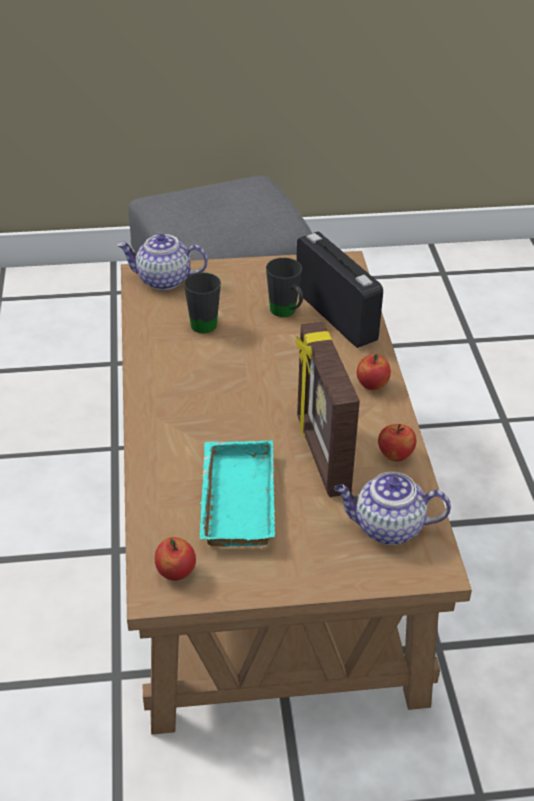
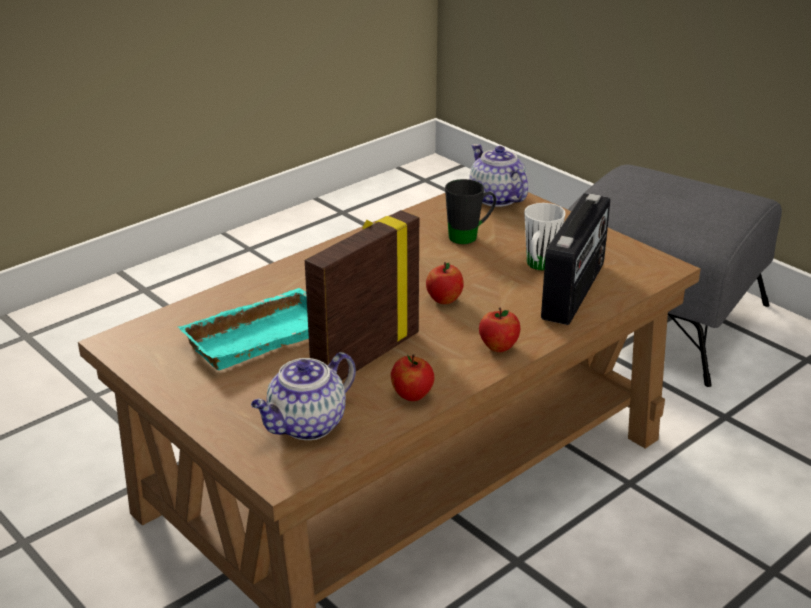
camera: 55 degrees right, 10 degrees down
apple [155,537,196,581] -> apple moved to [426,262,464,304]
black mug [266,258,303,317] -> white mug [524,203,566,270]
teapot [334,472,451,545] -> teapot turned 105 degrees counterclockwise [251,352,356,440]

